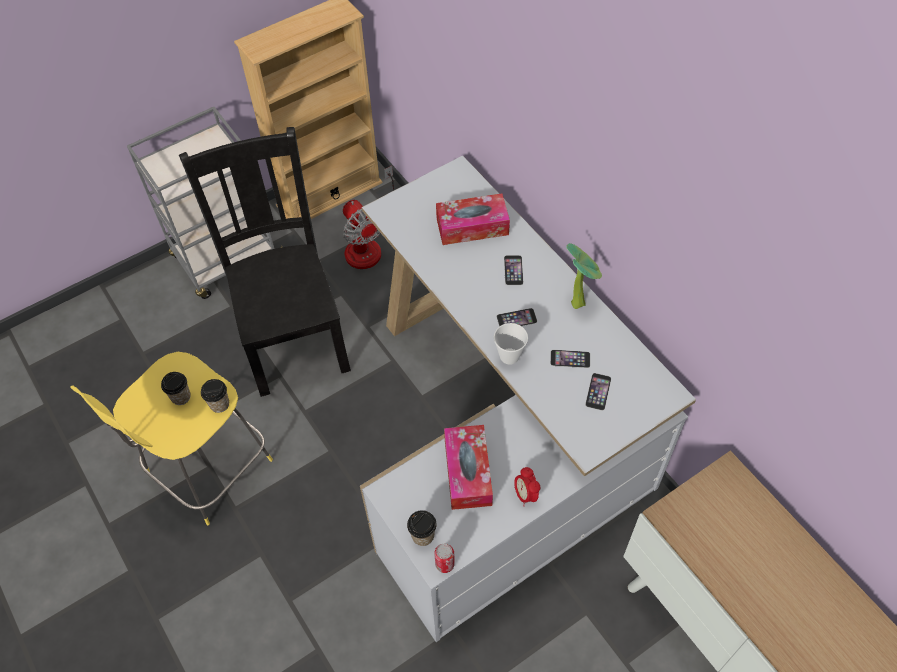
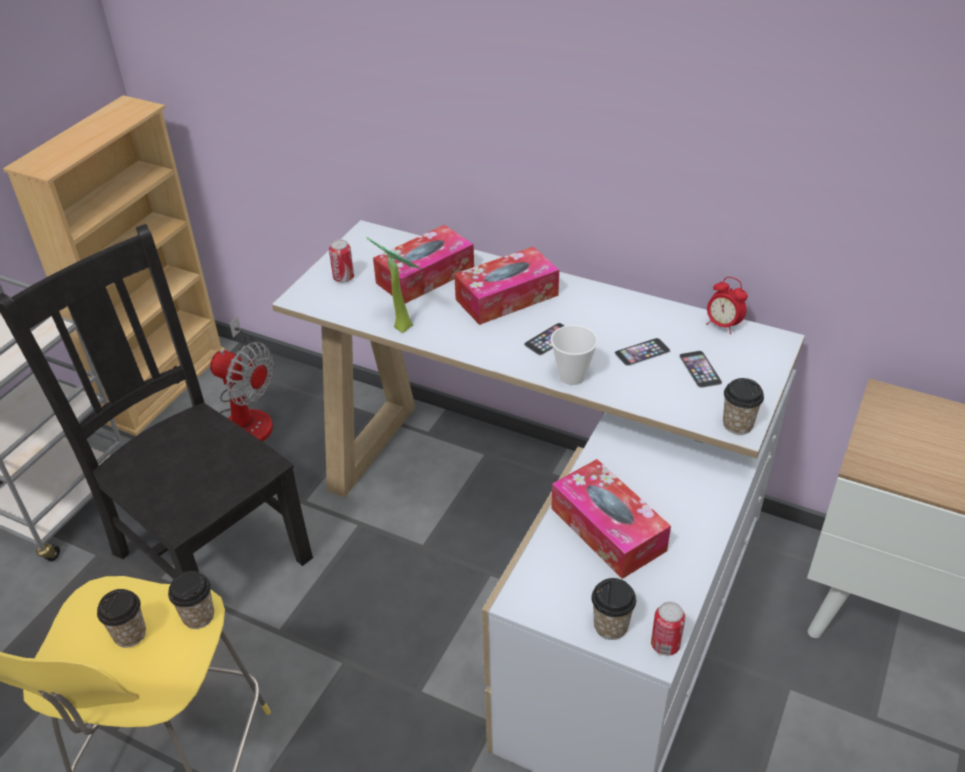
camera: 30 degrees left, 15 degrees down
phone [504,255,523,285] -> tissue box [454,246,559,325]
alarm clock [514,467,540,506] -> alarm clock moved to [707,277,748,334]
potted plant [566,243,602,309] -> potted plant moved to [366,237,422,333]
none -> can [329,239,354,283]
none -> cup [723,378,764,435]

